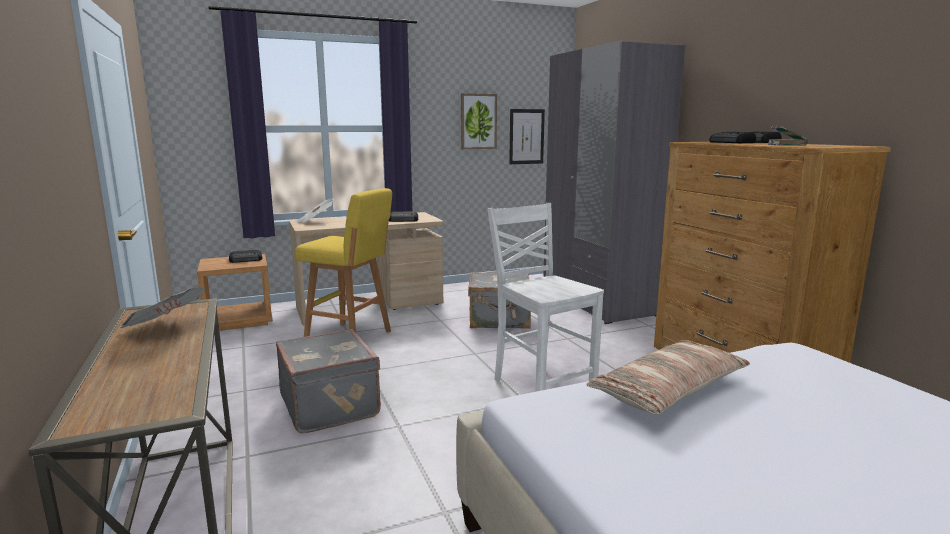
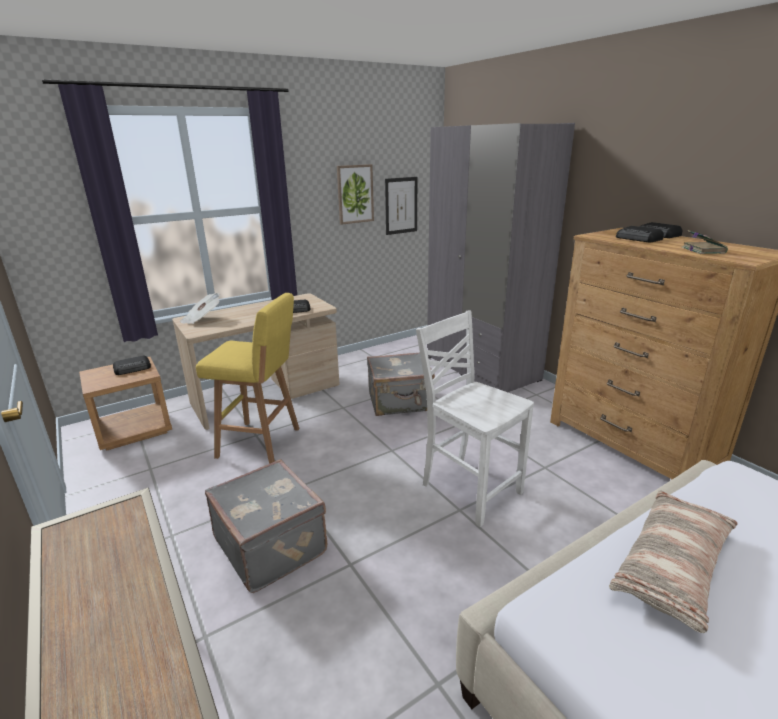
camera: 10 degrees left, 10 degrees up
newspaper [120,288,205,328] -> none

